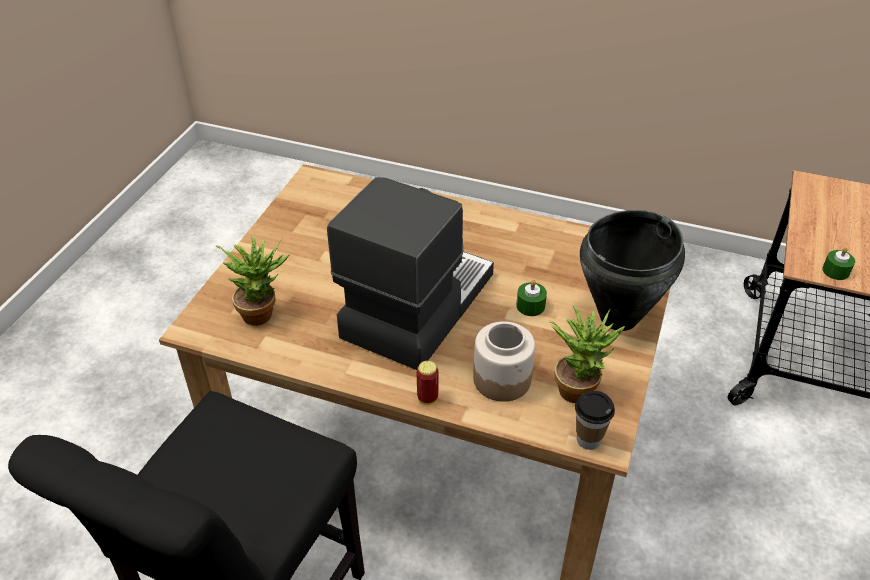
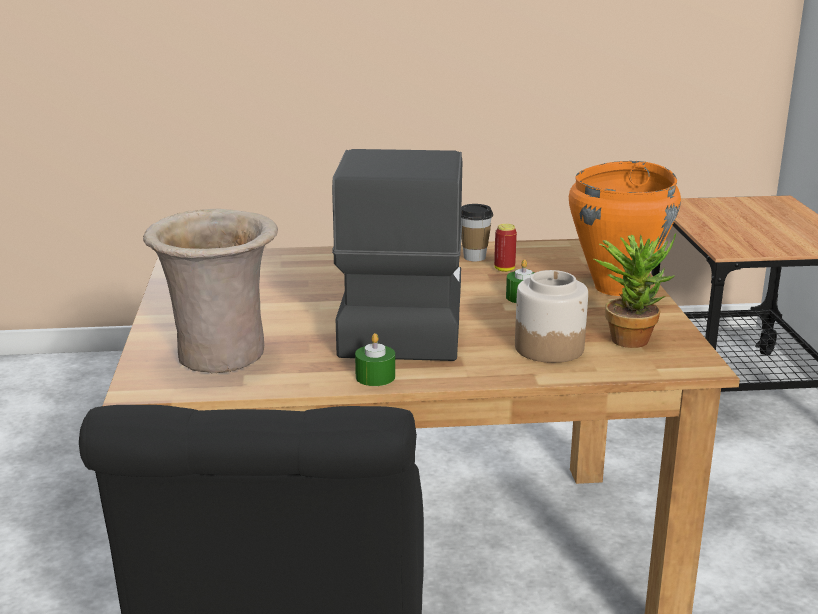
camera: 25 degrees left, 20 degrees down
potted plant [216,235,289,326] -> beige vase [143,209,278,373]
can [417,361,438,405] -> can moved to [494,224,517,272]
cup [575,391,615,450] -> cup moved to [461,204,493,261]
black cooking pot [580,210,685,331] -> orange cooking pot [569,161,681,296]
green candle [822,247,855,280] -> green candle moved to [355,333,395,386]

